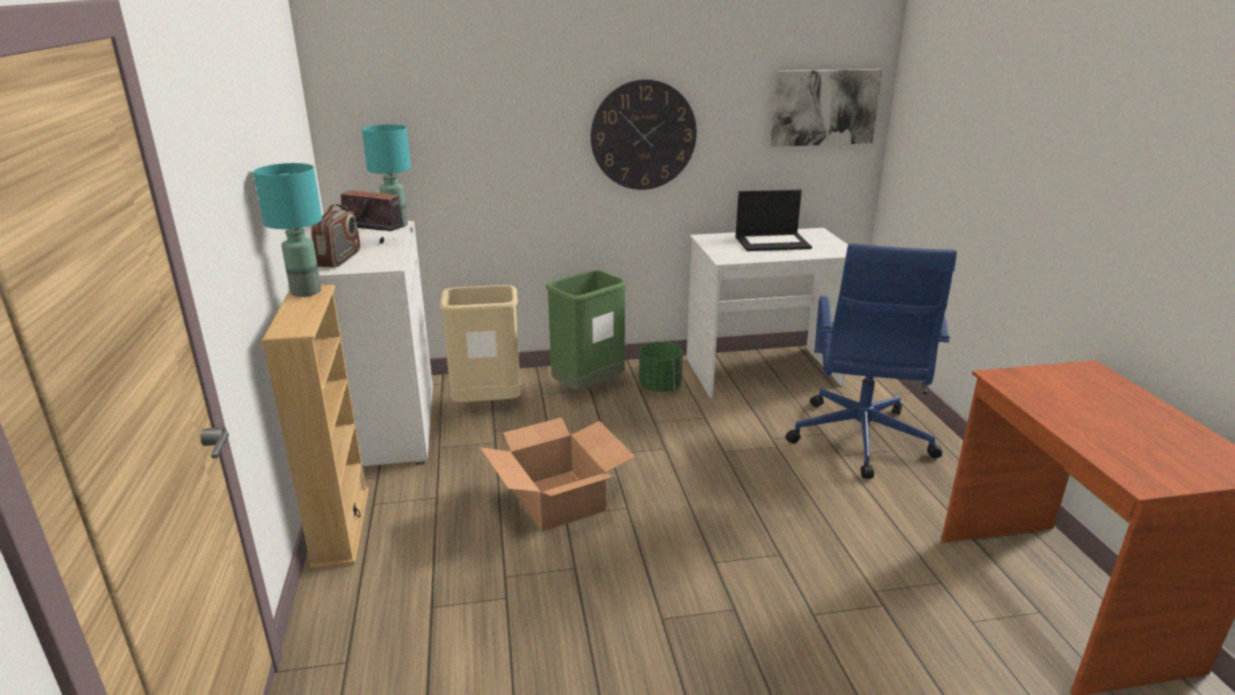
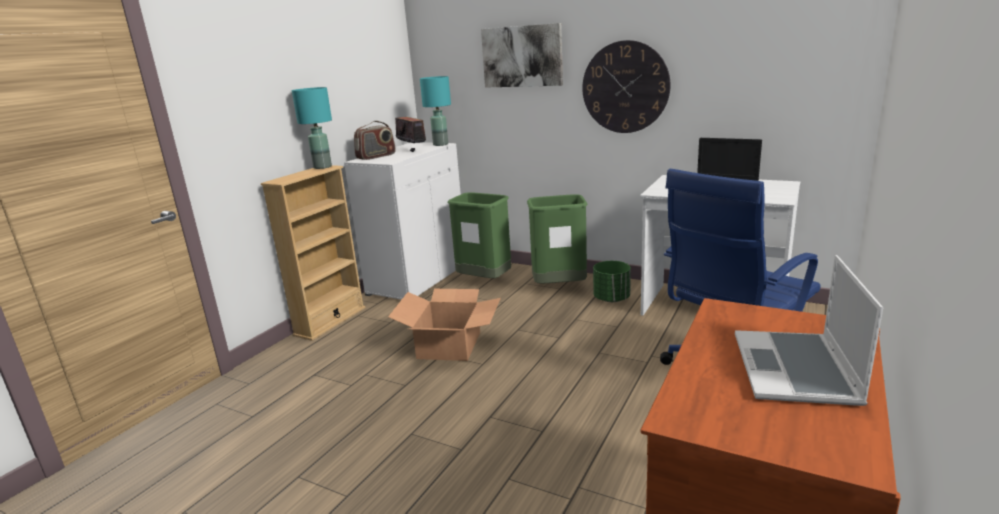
camera: 40 degrees right, 5 degrees down
beige trash can [440,285,521,402] -> green trash can [448,192,511,278]
picture [770,69,883,147] -> picture moved to [481,23,563,88]
none -> laptop [735,255,883,406]

